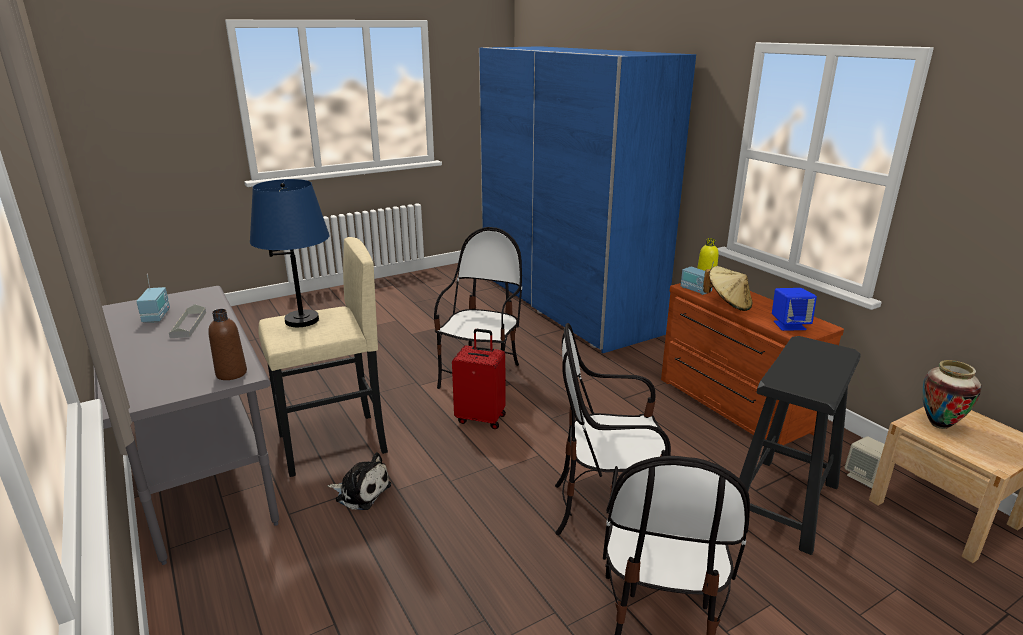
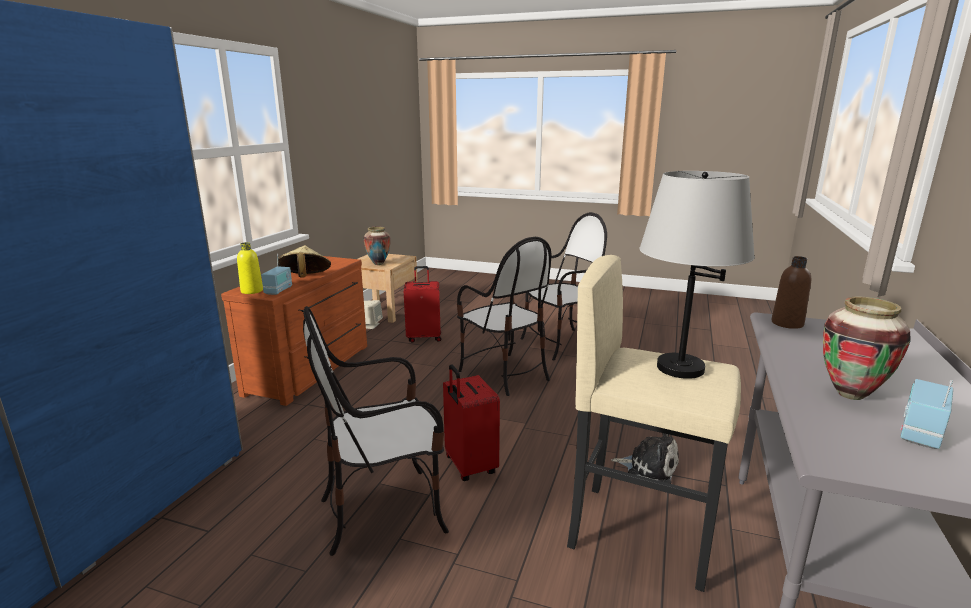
camera: 130 degrees left, 5 degrees down
grey tray [169,304,206,338] -> vase [823,297,911,400]
blue table lamp [250,179,330,327] -> grey table lamp [639,171,755,379]
plush toy [328,452,391,510] -> plush toy turned 135 degrees clockwise [611,433,679,484]
black stool [739,336,861,555] -> red suitcase [404,266,441,342]
blue speaker [772,288,817,331] -> none

